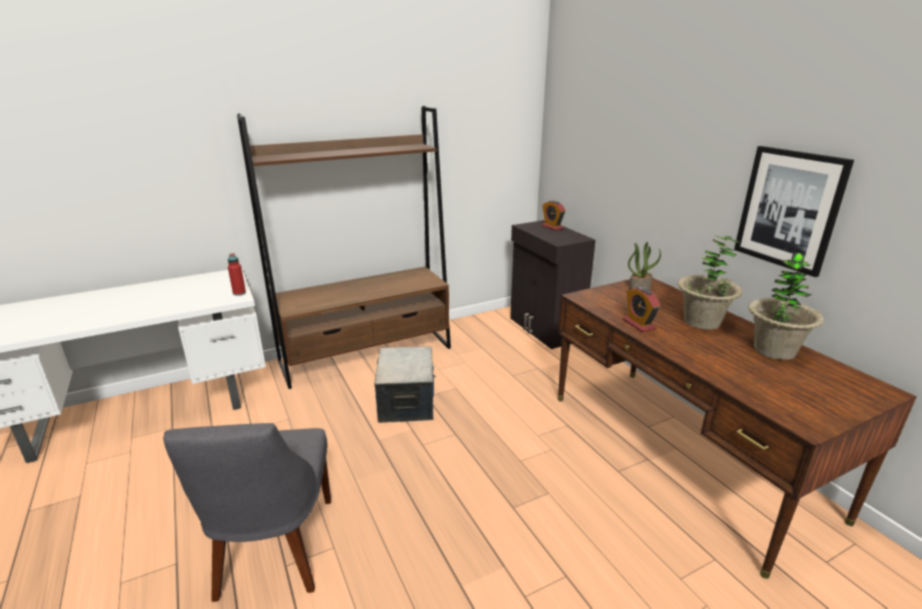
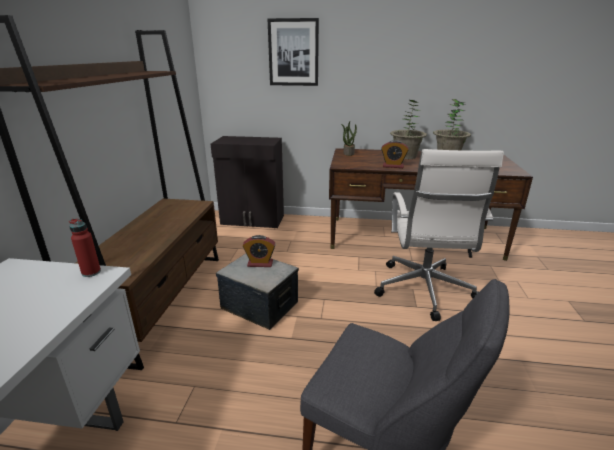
camera: 55 degrees left, 0 degrees up
alarm clock [541,200,566,231] -> alarm clock moved to [243,235,276,267]
picture [734,146,854,277] -> picture moved to [268,18,319,86]
none -> white office chair [374,149,504,321]

